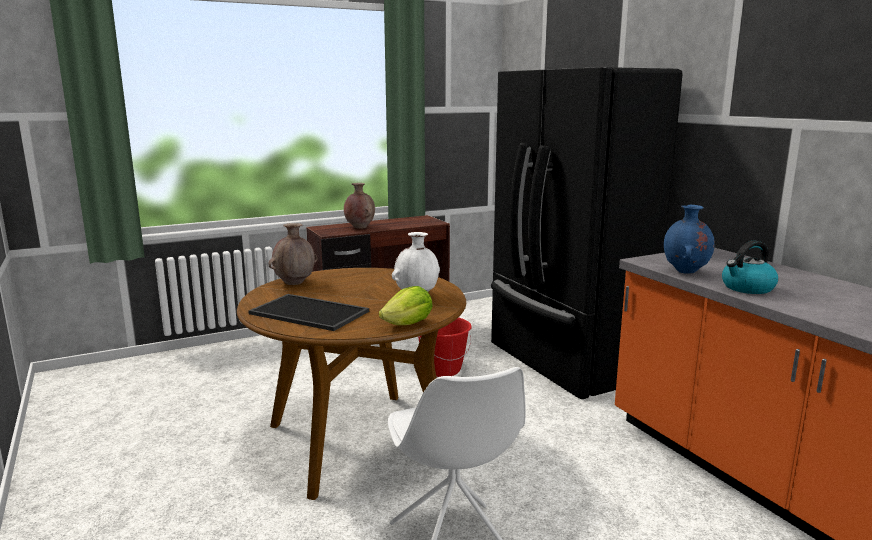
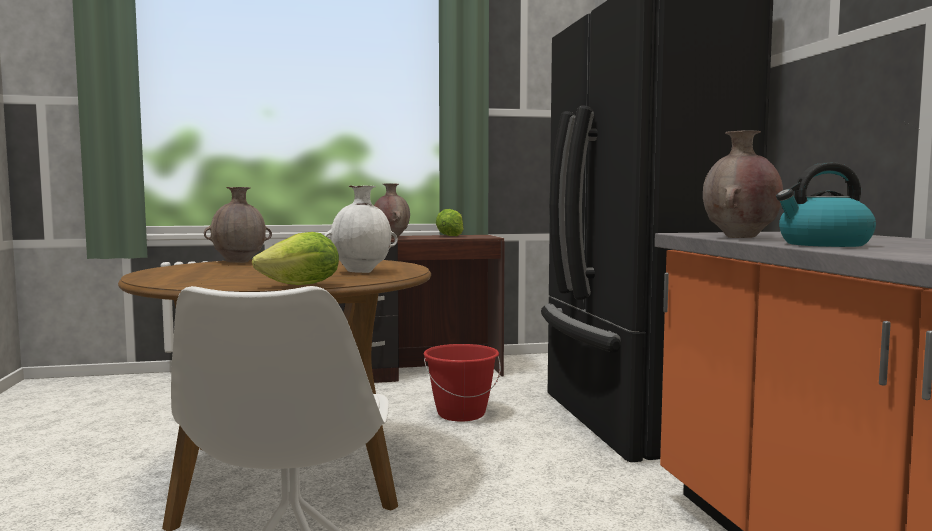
camera: 15 degrees right, 10 degrees down
tray [248,294,369,331] -> none
blue vase [664,205,715,274] -> brown vase [703,130,783,238]
none -> lettuce [436,209,463,236]

